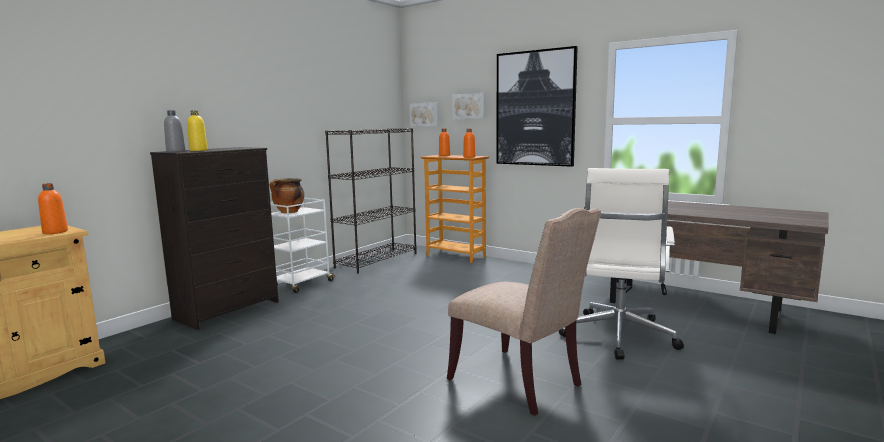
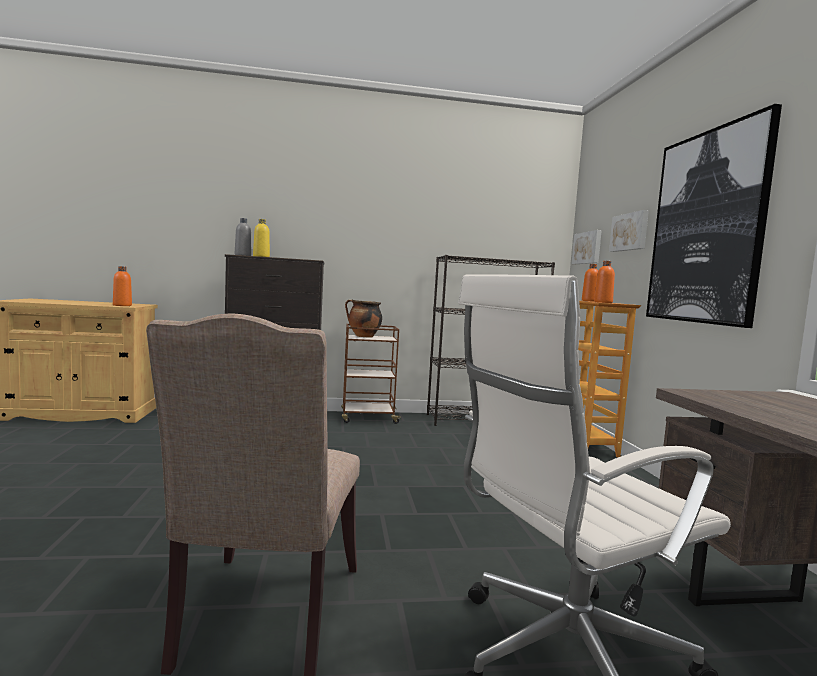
camera: 45 degrees right, 5 degrees down
white cart [270,198,335,293] -> brown cart [341,324,402,424]

